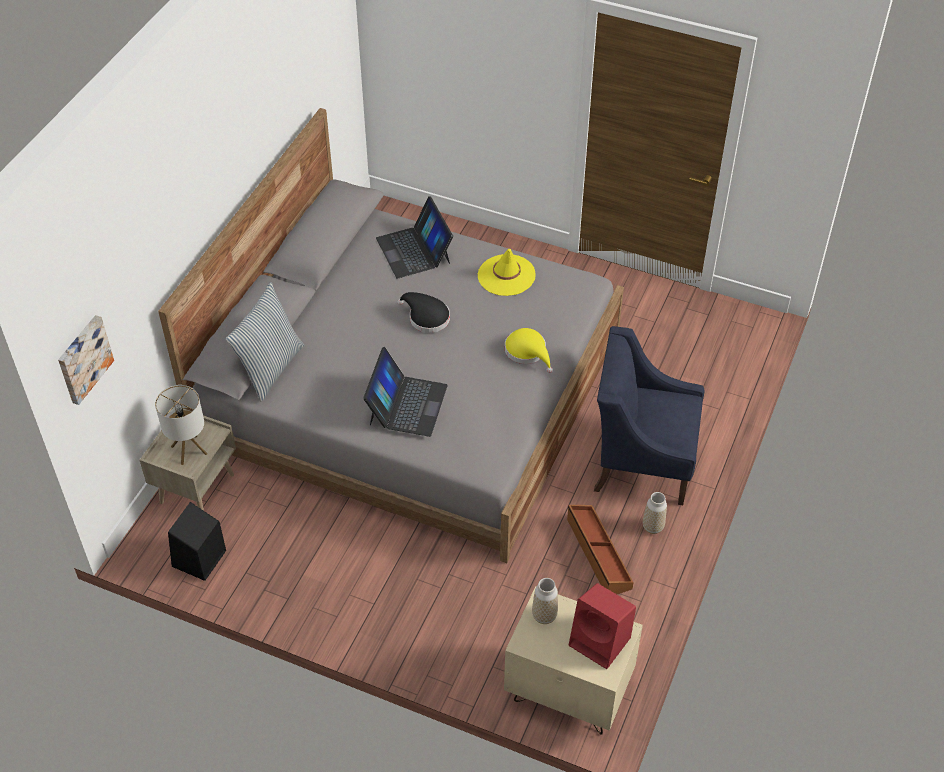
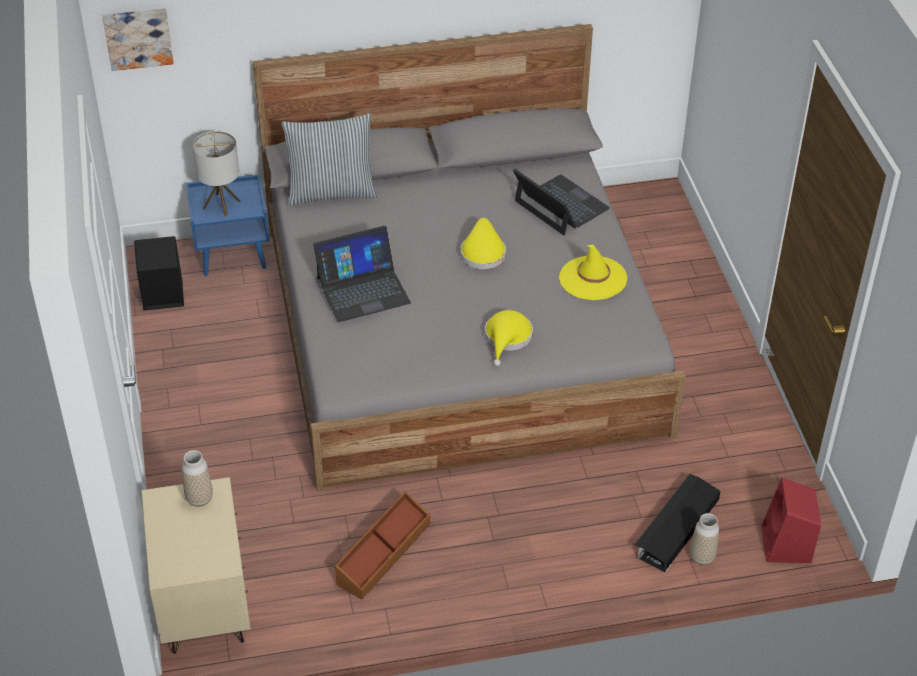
camera: 55 degrees right, 5 degrees down
beige nightstand [140,408,236,511] -> blue nightstand [186,174,269,276]
laptop [376,196,453,279] -> laptop turned 105 degrees clockwise [513,169,610,235]
black hat [398,292,450,333] -> yellow hat [461,218,506,269]
red speaker [569,583,636,669] -> red speaker moved to [761,478,821,563]
blue armchair [594,326,704,505] -> none
vase [643,492,667,534] -> vase moved to [690,513,719,565]
none -> black storage box [635,474,720,572]

